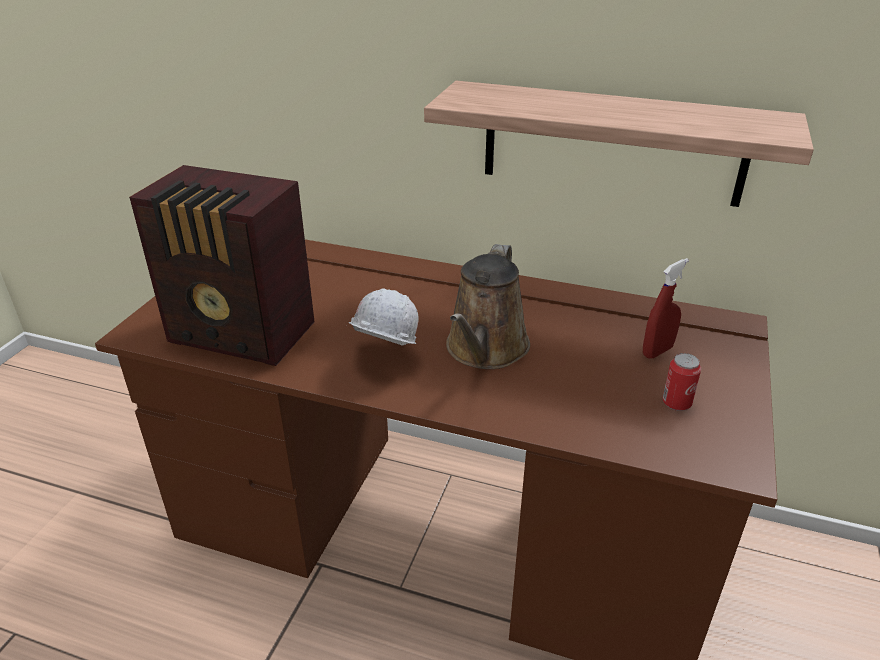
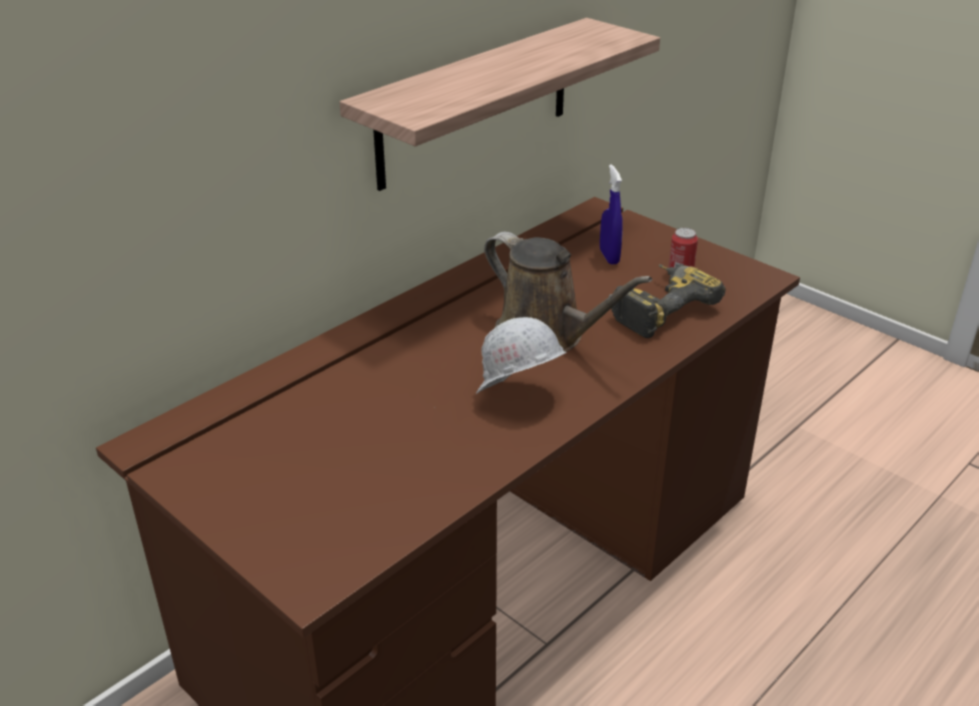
camera: 65 degrees left, 0 degrees up
radio [129,165,314,366] -> none
red spray bottle [643,258,689,358] -> blue spray bottle [600,164,623,265]
none -> power drill [612,264,726,338]

